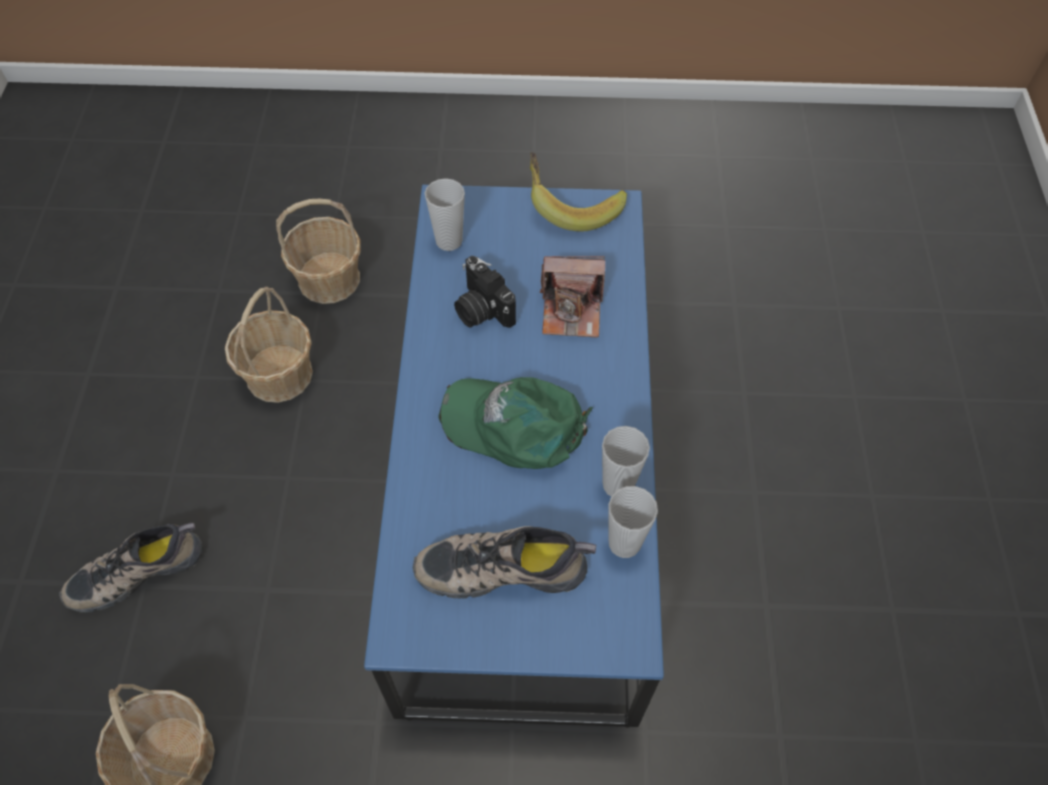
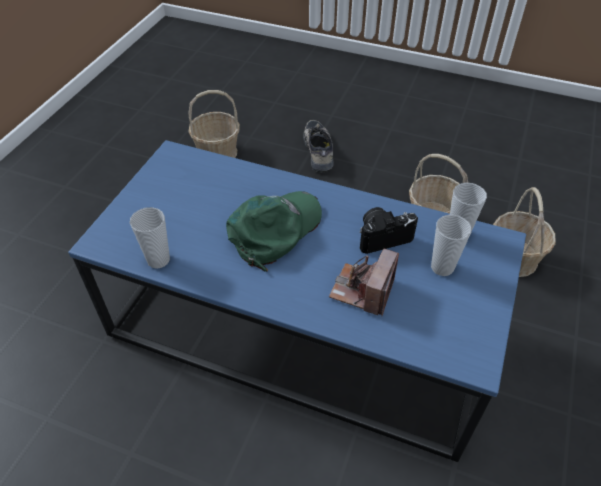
camera: 110 degrees right, 10 degrees down
shoe [413,526,596,598] -> none
banana [530,152,627,231] -> none
cup [602,426,650,496] -> cup moved to [431,215,472,276]

